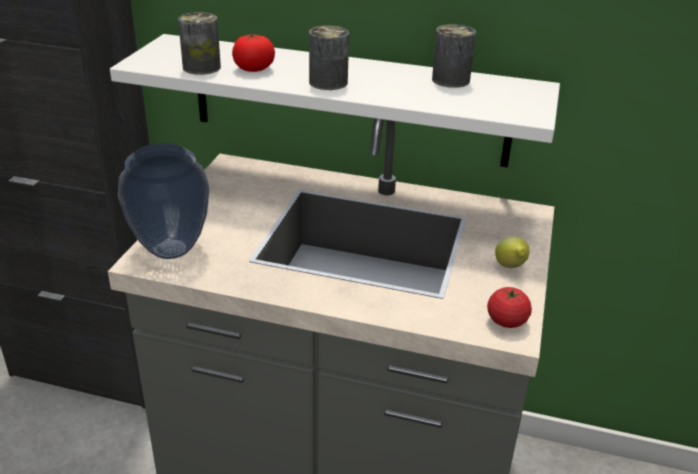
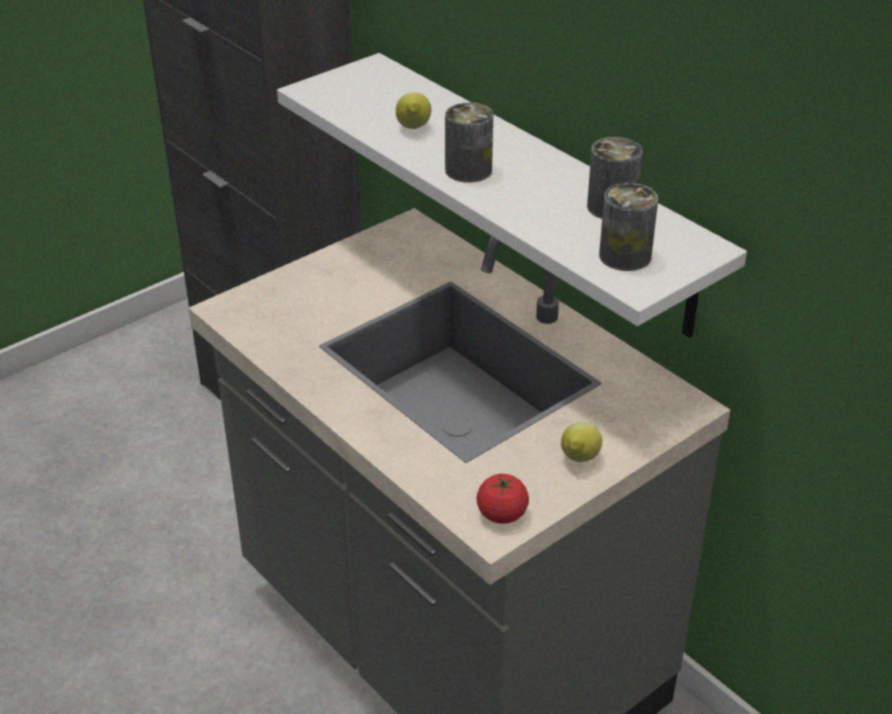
camera: 35 degrees right, 5 degrees up
vase [118,143,210,259] -> none
can [178,12,221,75] -> can moved to [599,183,658,271]
tomato [232,34,275,72] -> lemon [396,92,431,129]

